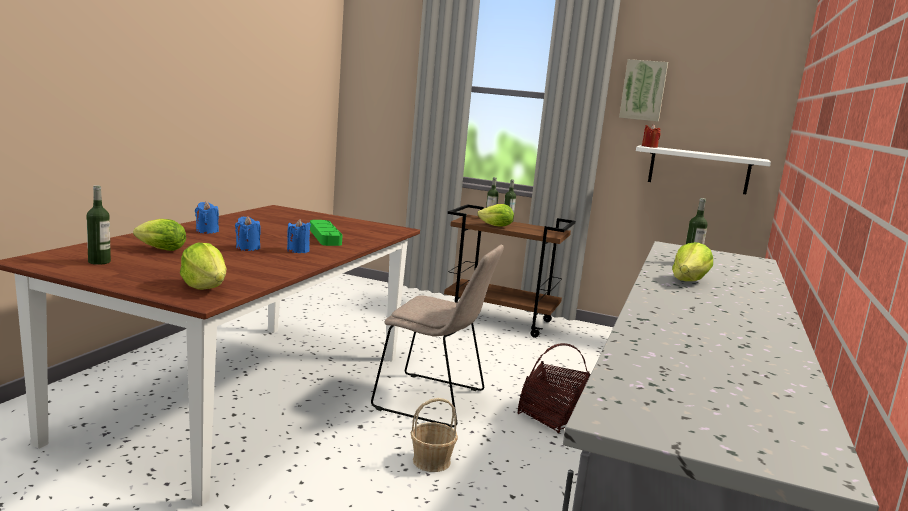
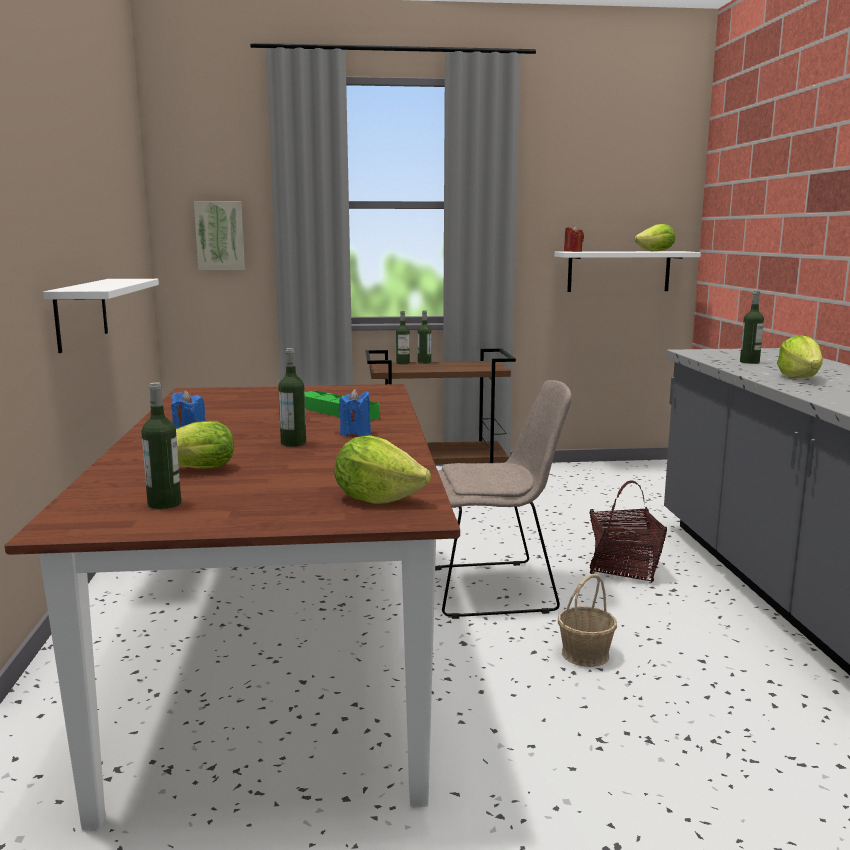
camera: 25 degrees left, 0 degrees up
blue candle [235,216,261,251] -> bottle [278,348,306,447]
lettuce [478,204,514,227] -> lettuce moved to [634,224,675,251]
picture [619,59,668,122] -> picture moved to [194,201,245,270]
none -> white shelf [43,279,159,353]

